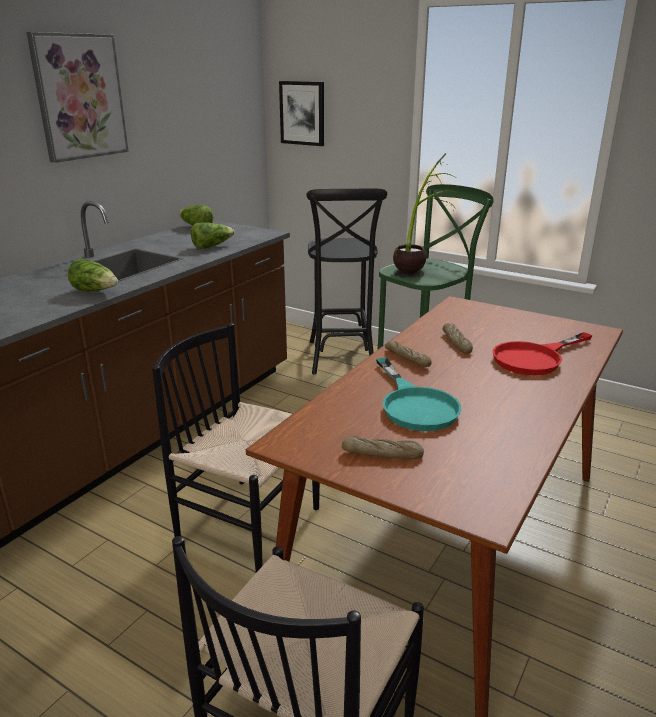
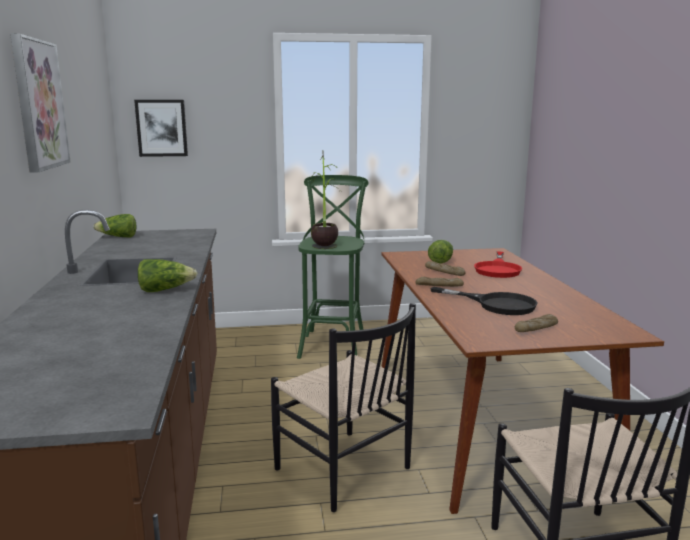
camera: 40 degrees left, 10 degrees down
black chair [152,323,320,573] -> black chair turned 120 degrees counterclockwise [271,303,416,512]
lettuce [191,222,235,249] -> lettuce moved to [428,240,453,264]
black stool [307,189,387,374] -> none
turquoise frying pan [376,358,461,431] -> black frying pan [431,287,538,315]

